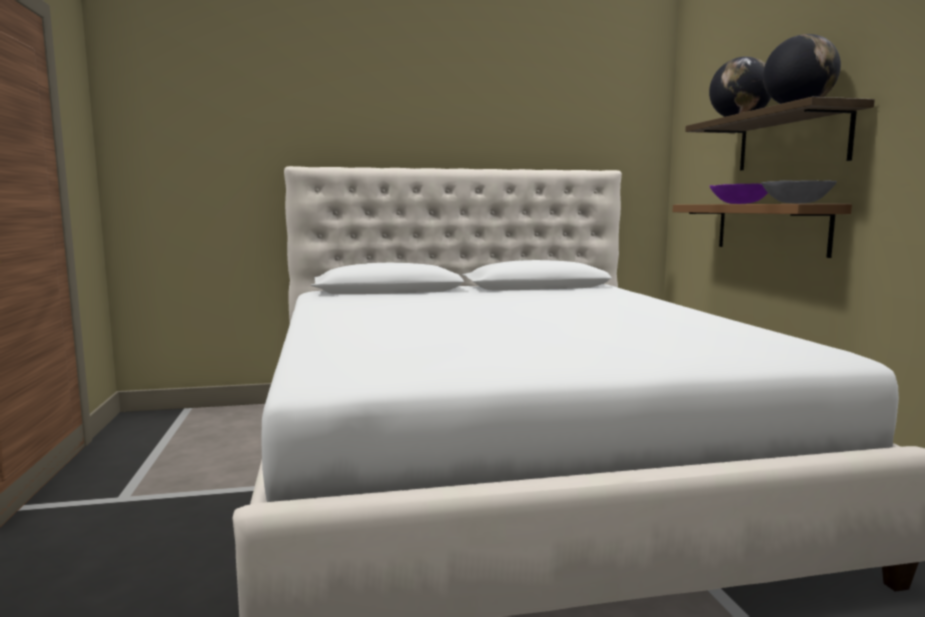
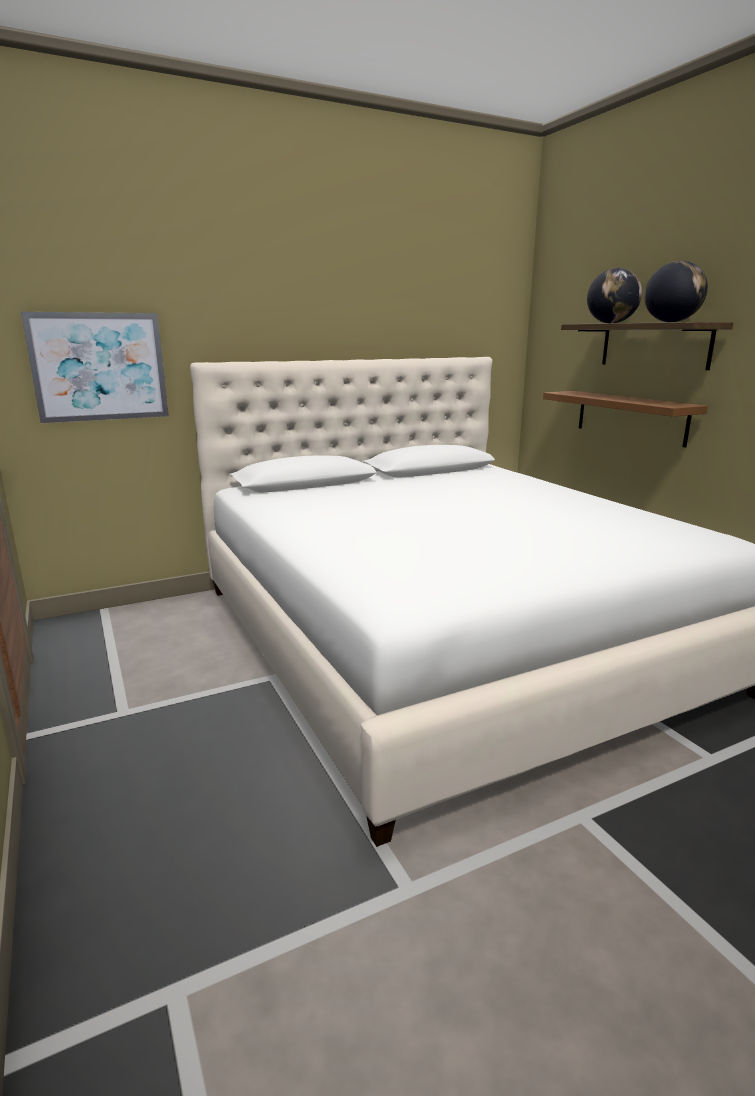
camera: 15 degrees left, 10 degrees up
purple bowl [710,183,768,204] -> none
grey bowl [761,180,837,204] -> none
none -> picture [21,312,169,423]

